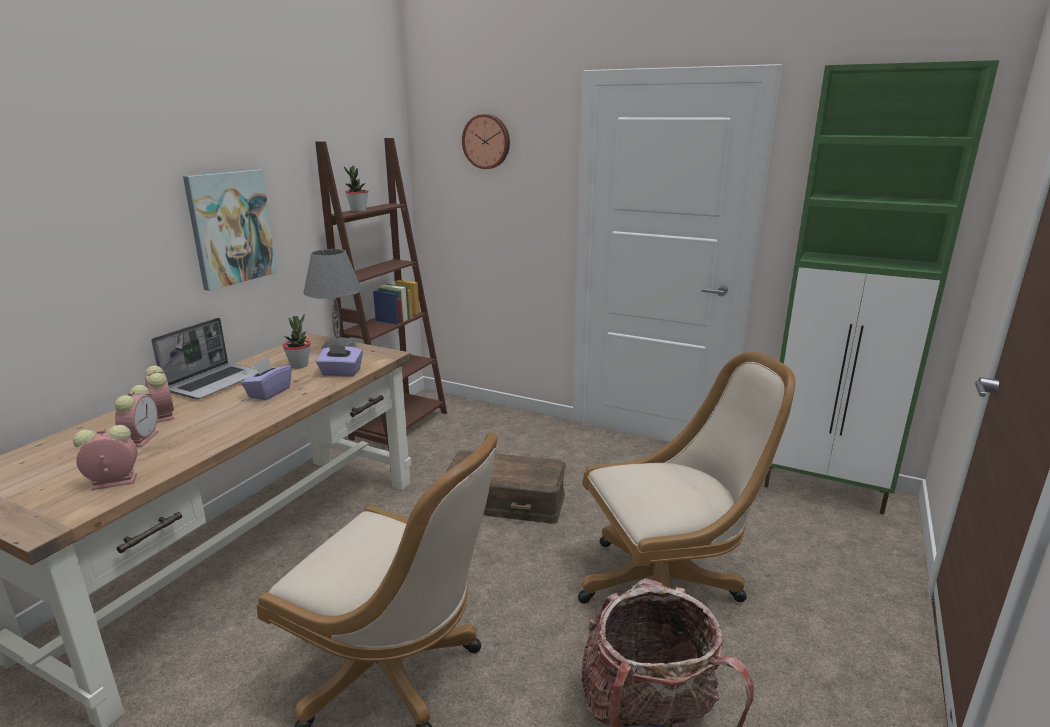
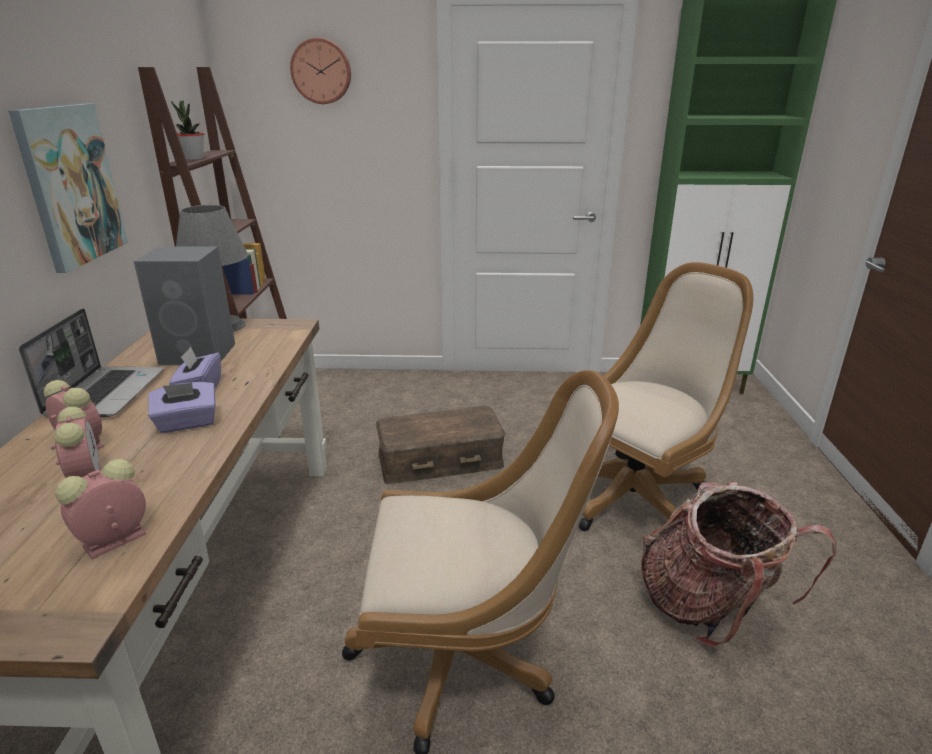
camera: 25 degrees left, 5 degrees up
potted plant [283,314,311,368] -> grey speaker [134,246,235,365]
purple tissue box [316,344,363,376] -> purple tissue box moved to [148,382,216,433]

